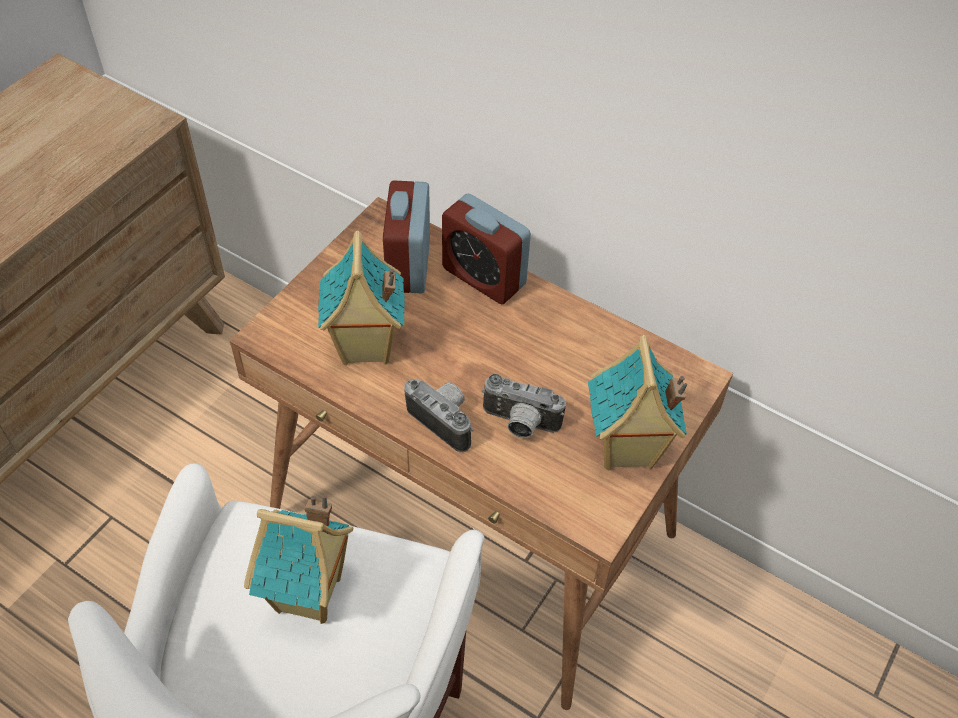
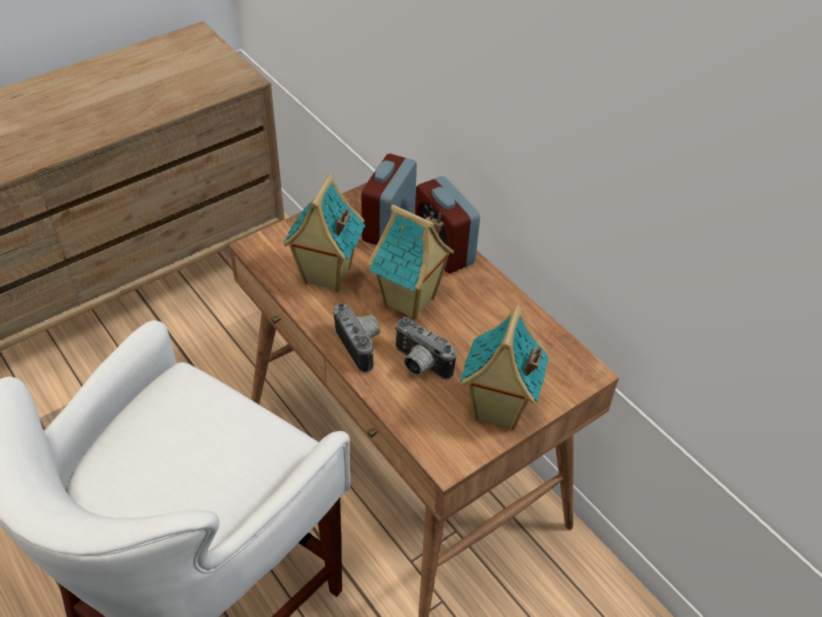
camera: 20 degrees right, 5 degrees down
toy house [244,495,354,624] -> toy house moved to [368,204,454,320]

